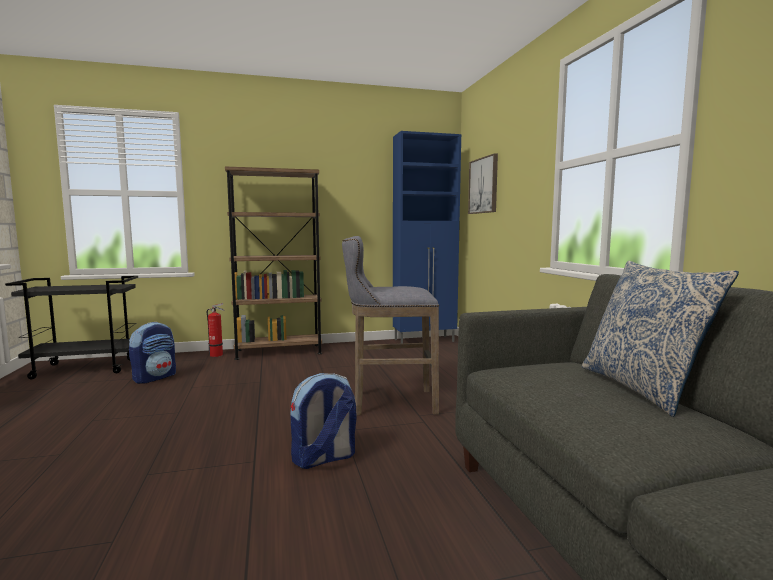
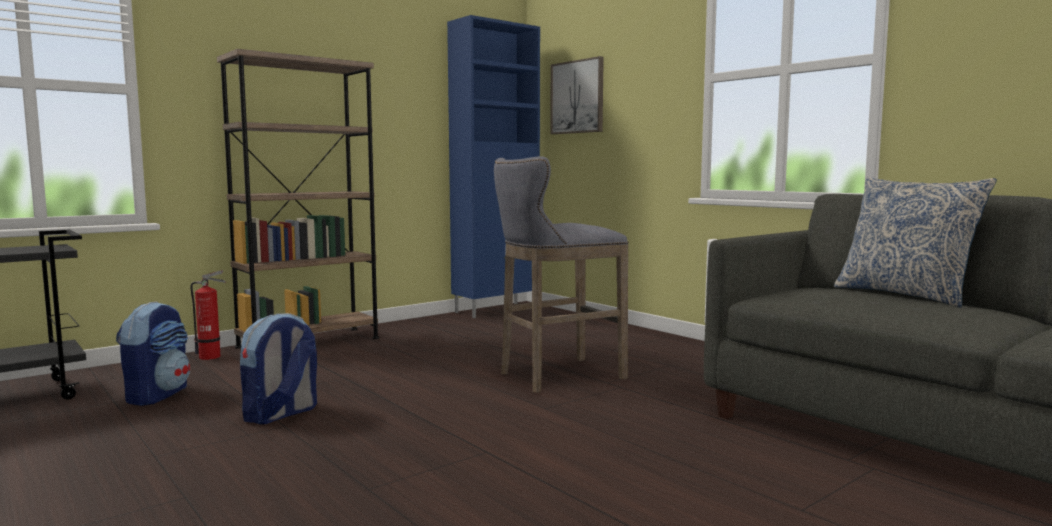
camera: 25 degrees left, 0 degrees up
backpack [290,373,356,469] -> backpack moved to [240,313,317,424]

